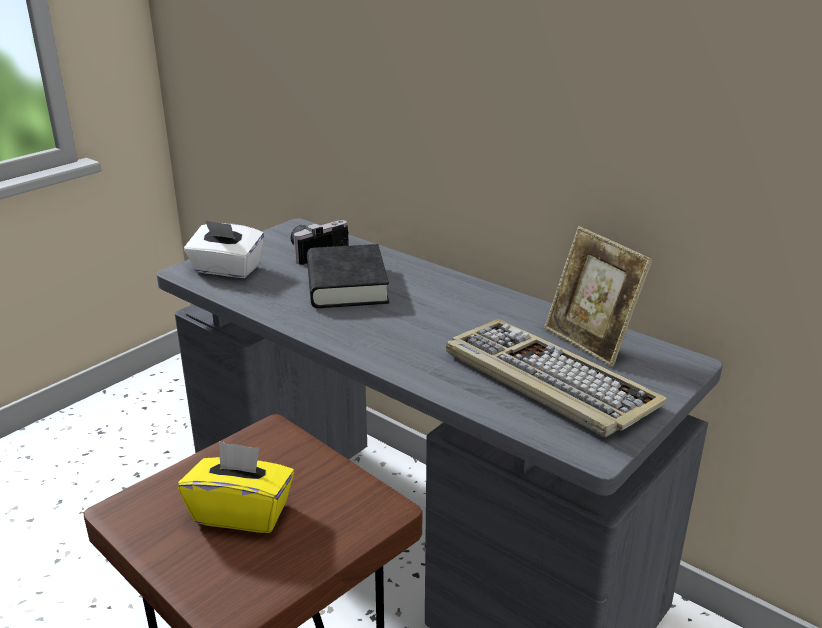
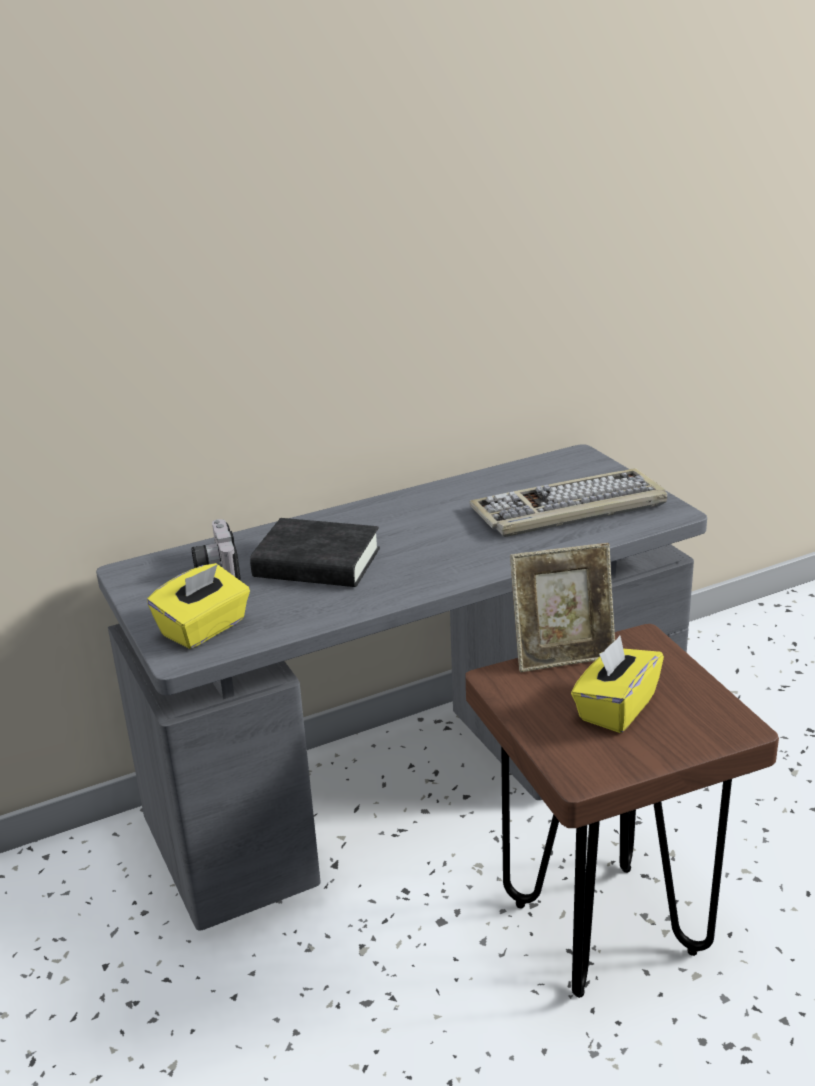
camera: 65 degrees left, 0 degrees up
white tissue box [184,220,264,278] -> yellow tissue box [147,563,250,649]
picture frame [544,226,653,367] -> picture frame moved to [510,543,615,672]

